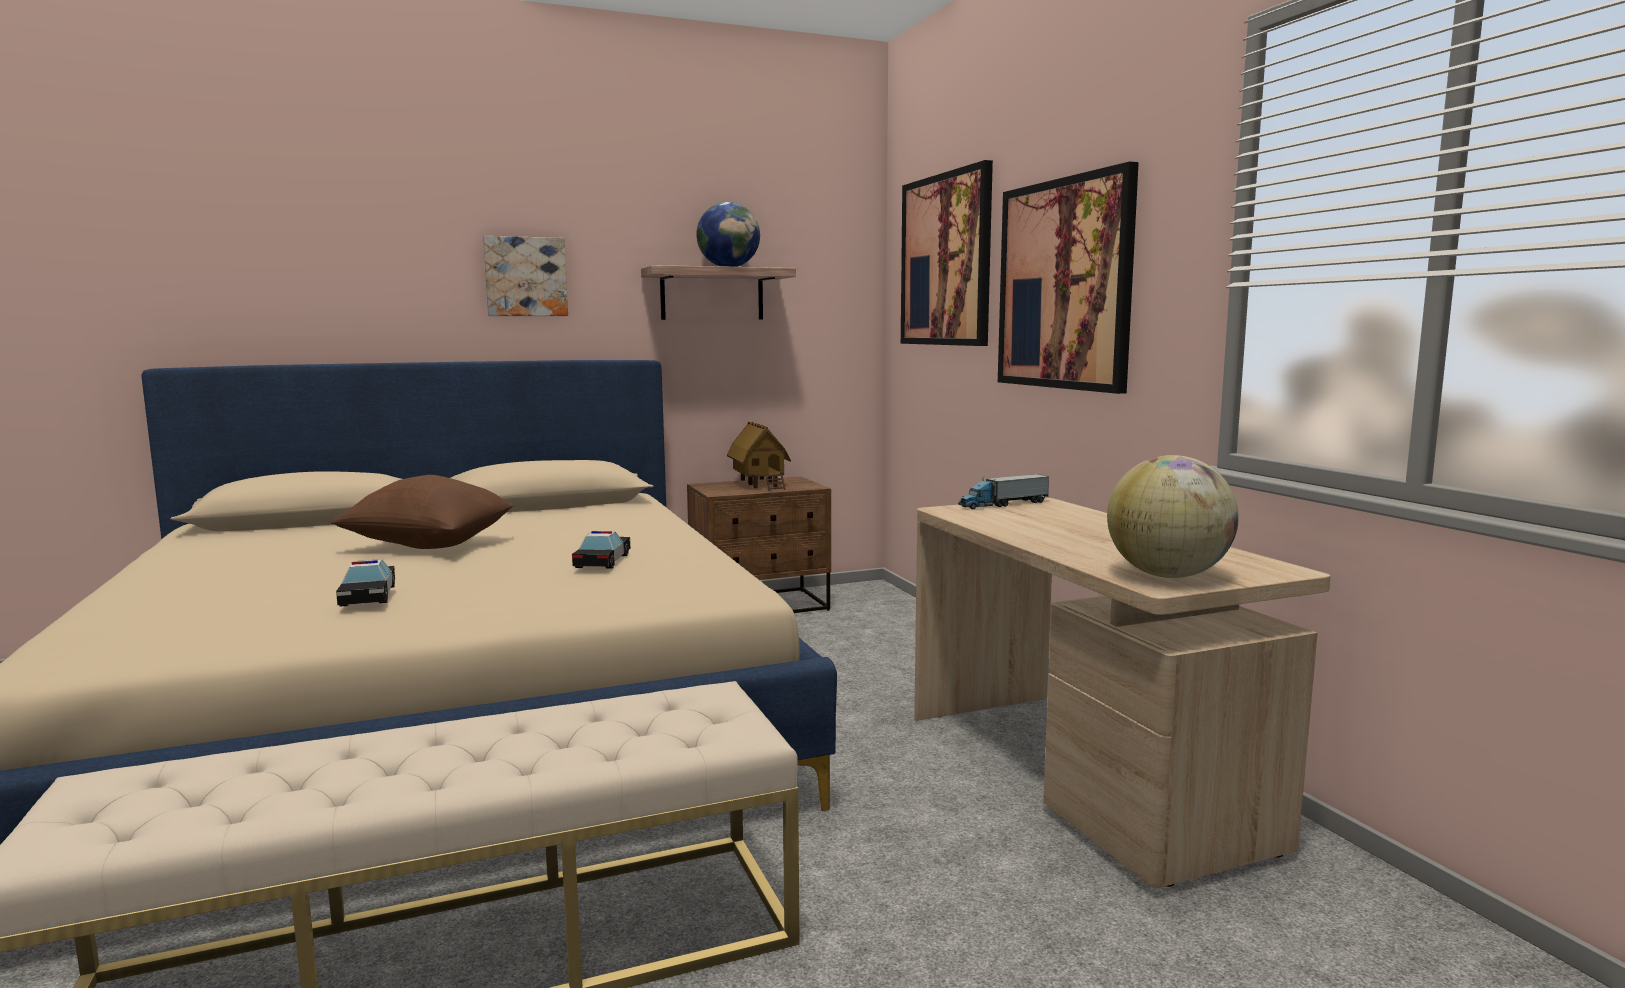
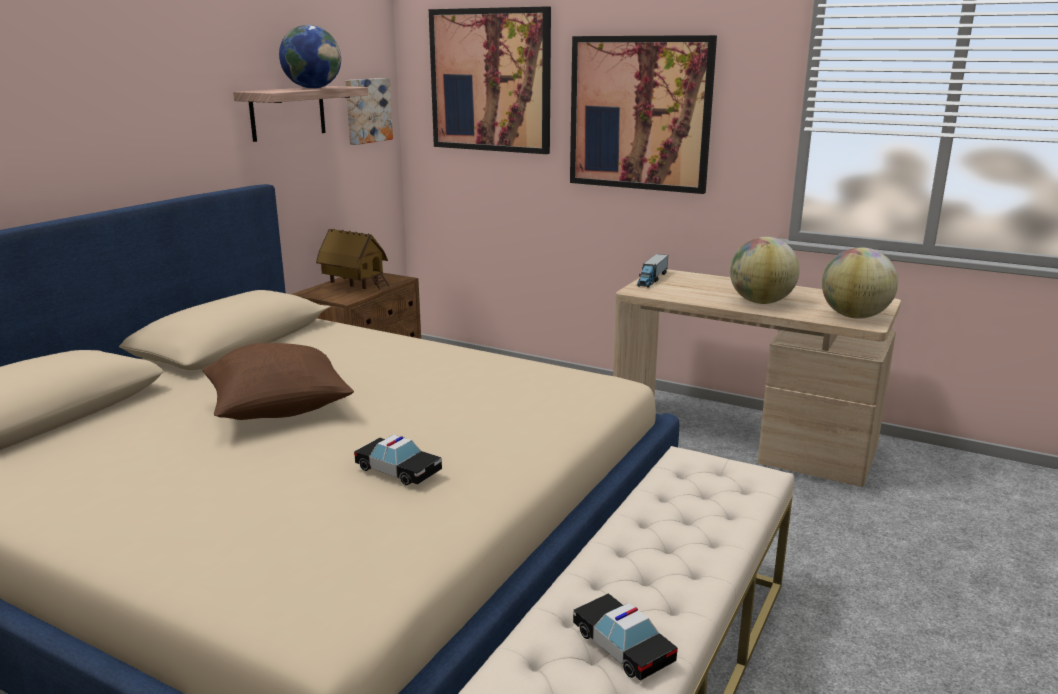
camera: 40 degrees left, 10 degrees up
picture [483,236,568,316] -> picture moved to [345,78,393,145]
toy car [572,531,630,569] -> toy car moved to [573,593,678,681]
none -> globe [730,237,800,304]

